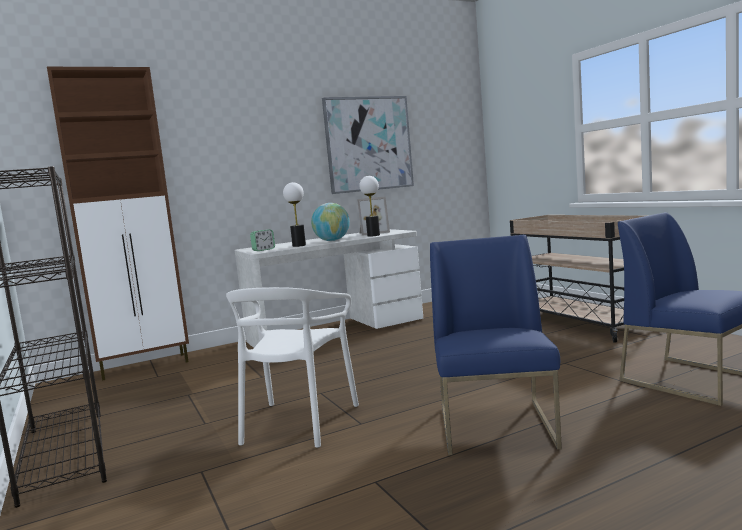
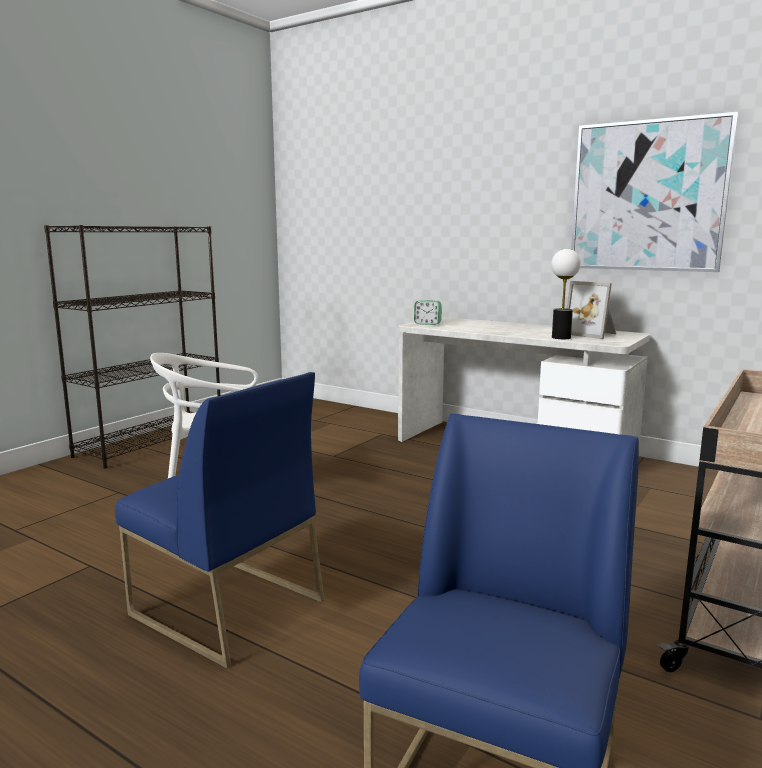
camera: 60 degrees right, 5 degrees up
brown cabinet [47,67,189,381] -> none
table lamp [283,182,306,247] -> none
globe [311,203,350,241] -> none
blue chair [430,235,562,455] -> blue chair turned 60 degrees clockwise [115,372,324,669]

